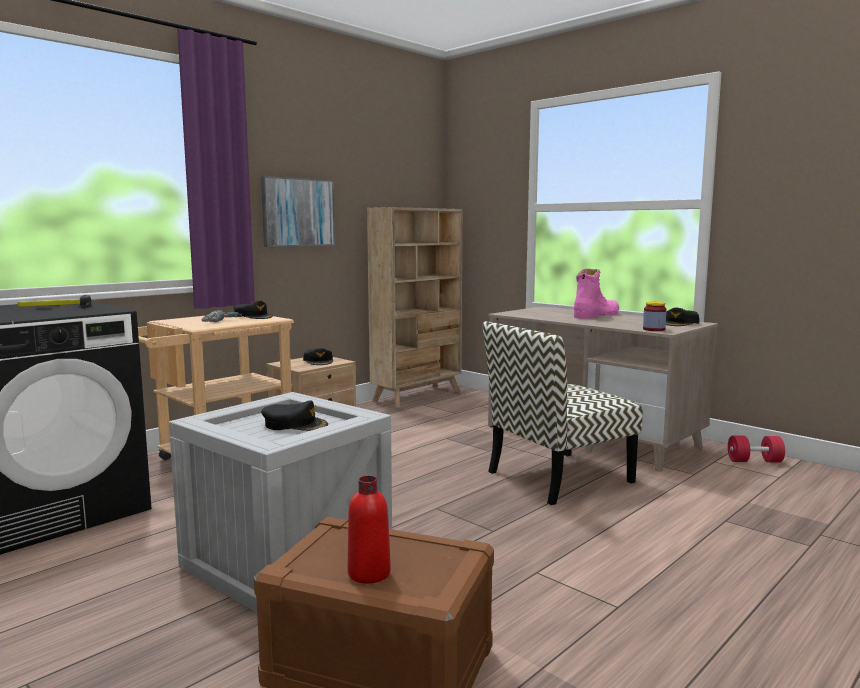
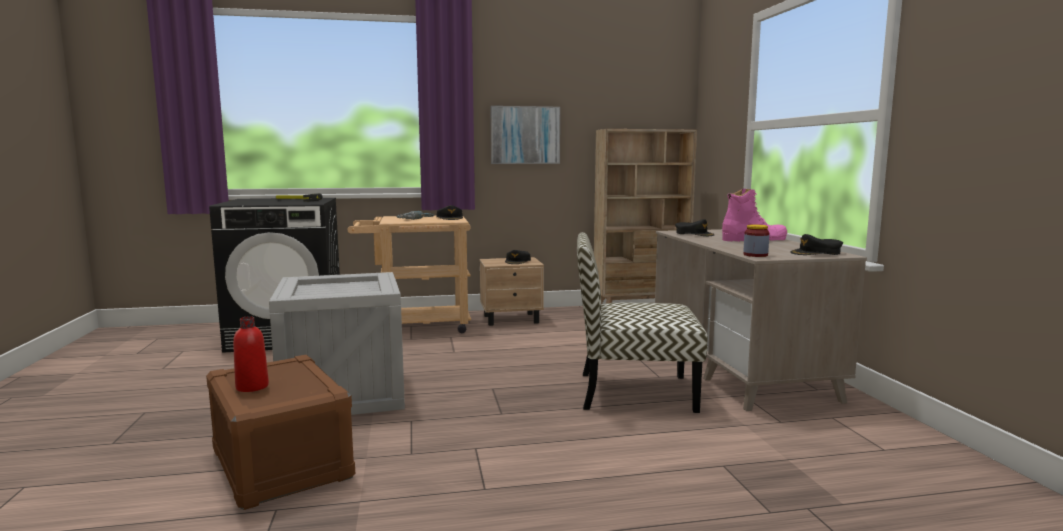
camera: 35 degrees right, 0 degrees up
black cap [261,400,328,431] -> black cap moved to [675,219,714,236]
red dumbbell [728,435,785,462] -> none

